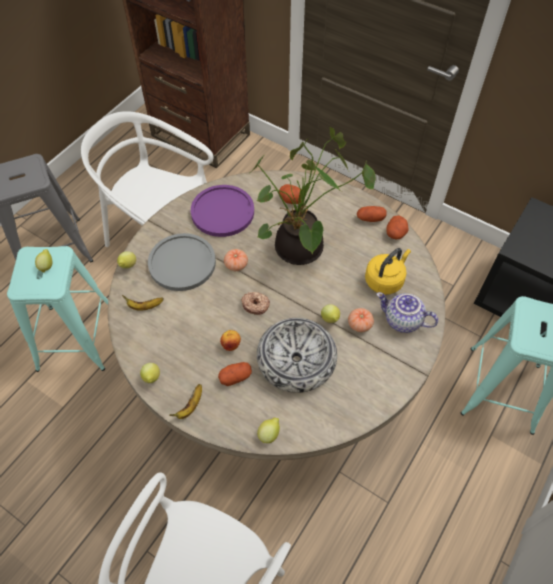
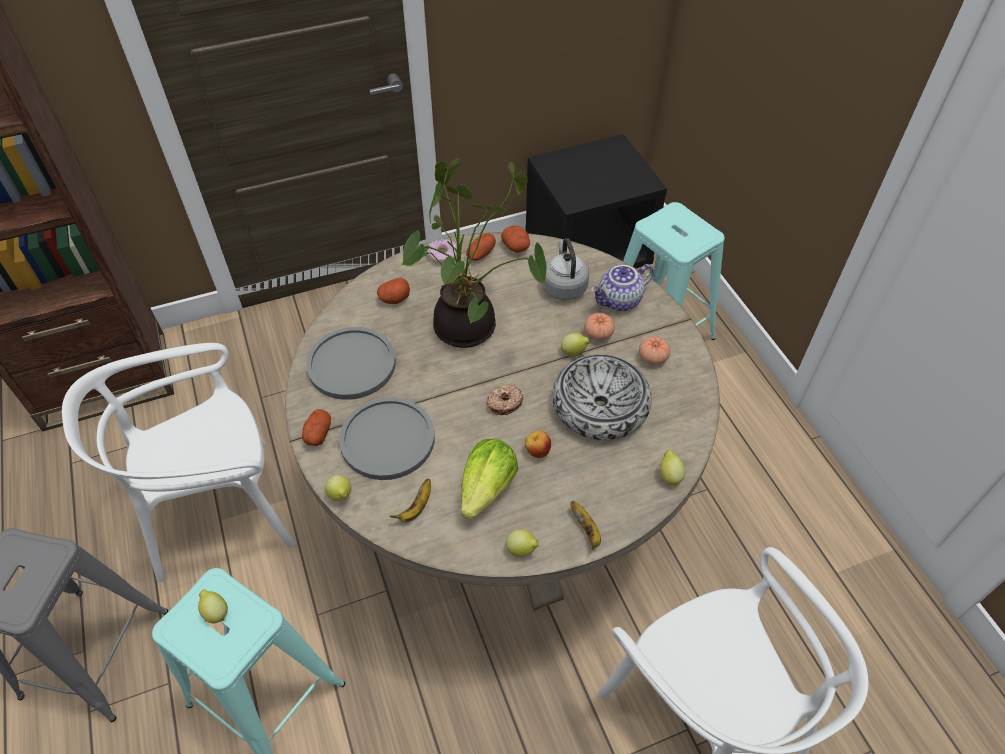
camera: 55 degrees left, 5 degrees down
purple plate [191,185,254,237] -> grey plate [306,327,396,400]
potato [218,362,252,386] -> potato moved to [302,409,331,446]
tomato [224,249,248,271] -> tomato moved to [639,336,670,365]
yellow kettle [365,248,411,294] -> grey kettle [542,238,589,300]
none -> donut [427,239,457,263]
none -> lettuce [461,439,518,520]

